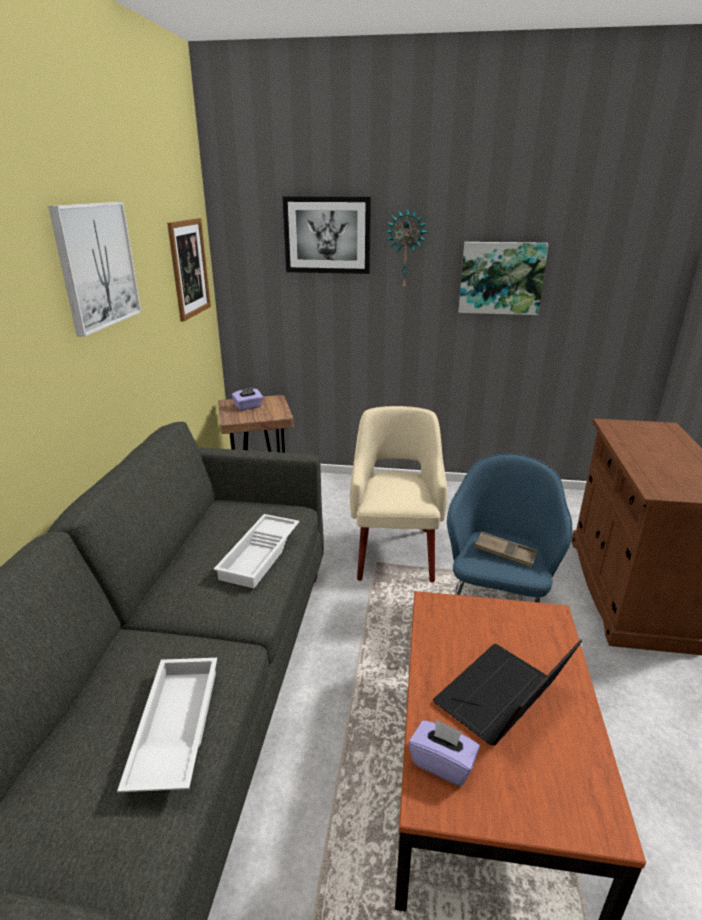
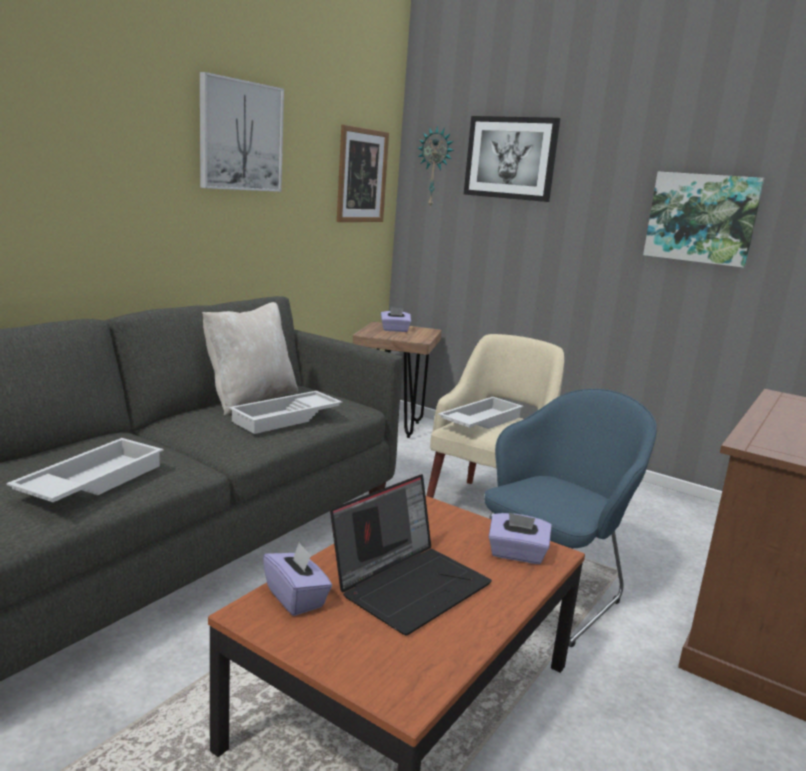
camera: 25 degrees right, 10 degrees down
wall clock [385,208,428,289] -> wall clock moved to [417,126,454,207]
laptop [433,639,582,746] -> laptop turned 150 degrees clockwise [330,474,492,636]
brown tray [474,532,537,567] -> none
none -> beige pillow [202,302,298,415]
none -> white tray [438,397,524,429]
none -> purple tissue box [489,513,551,564]

